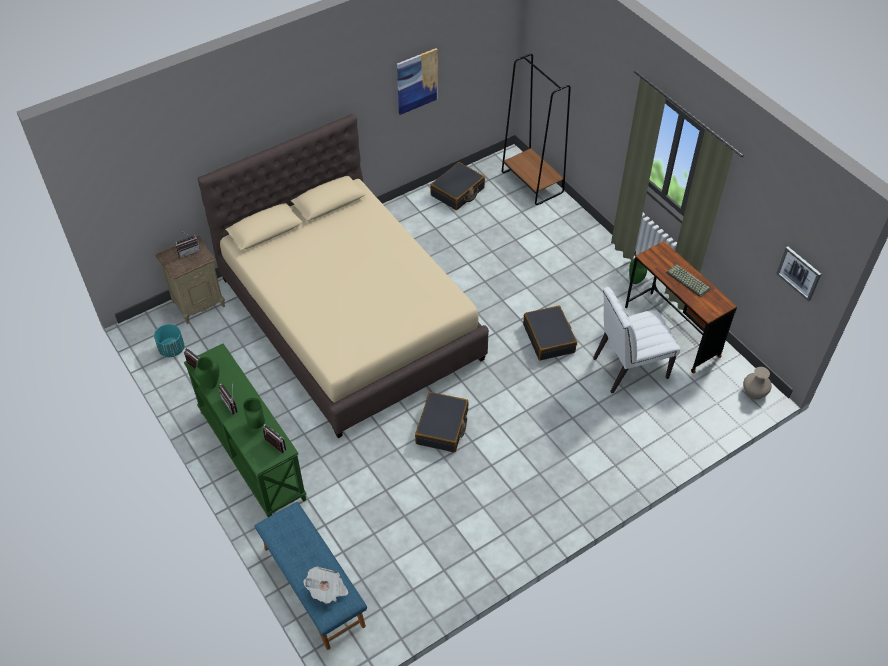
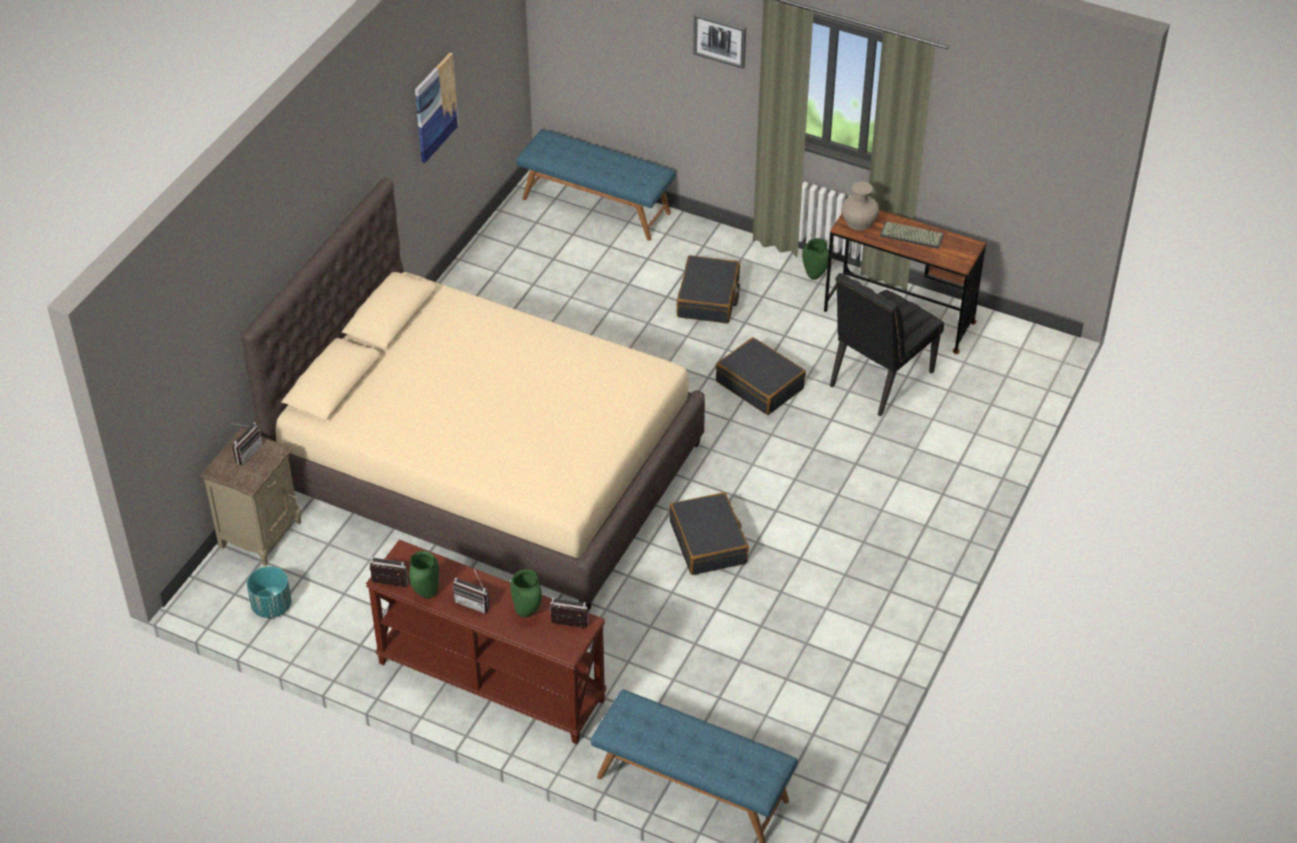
camera: 30 degrees left, 5 degrees down
green console table [184,343,306,517] -> brown console table [366,540,607,744]
newspaper [303,567,348,604] -> none
black suitcase [430,162,485,210] -> black suitcase moved to [677,255,740,324]
clothes rack [502,53,571,205] -> blue bench [516,129,675,241]
white chair [593,287,680,393] -> black chair [830,273,944,417]
beige vase [743,367,772,400] -> beige vase moved to [841,181,879,230]
picture [776,247,821,301] -> picture moved to [693,13,746,69]

